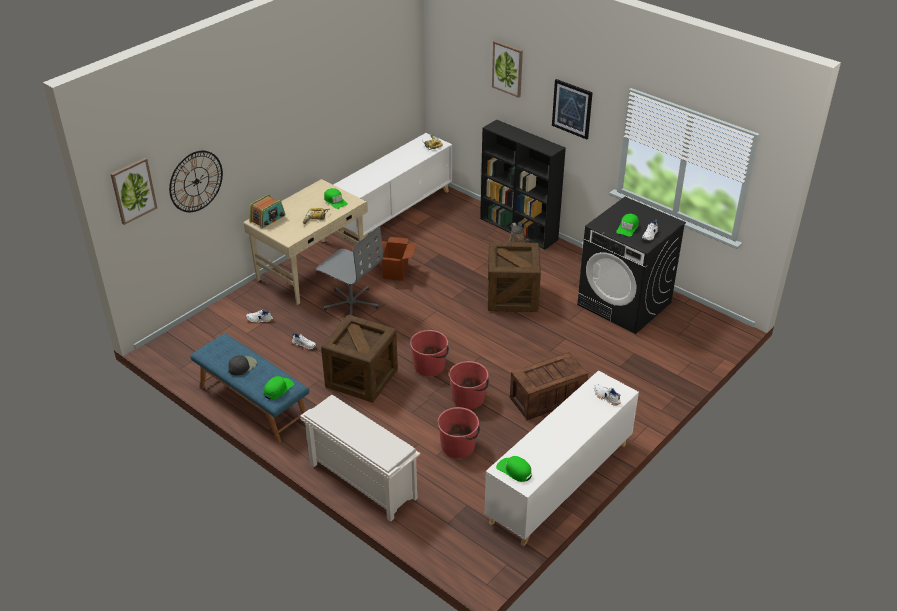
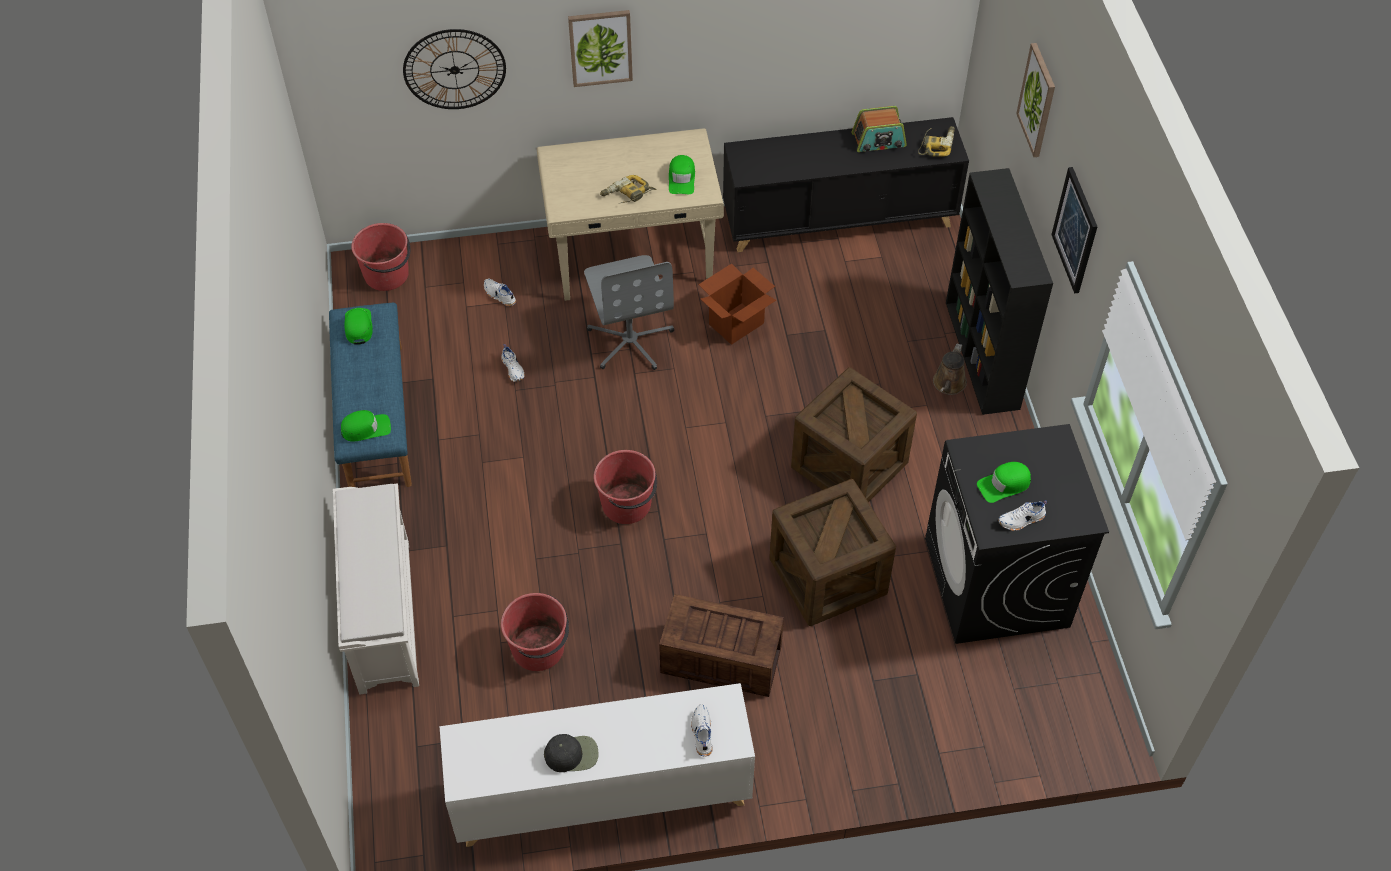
camera: 40 degrees right, 15 degrees up
picture [111,158,157,225] -> picture moved to [568,10,633,87]
black cap [228,355,257,376] -> black cap moved to [544,734,599,772]
radio [250,194,286,229] -> radio moved to [851,106,907,152]
crate [321,315,398,403] -> crate moved to [769,479,896,626]
white cabinet [333,133,452,238] -> black cabinet [723,117,969,252]
red bucket [449,361,489,409] -> red bucket moved to [351,223,410,291]
green cap [496,456,532,482] -> green cap moved to [344,308,373,345]

